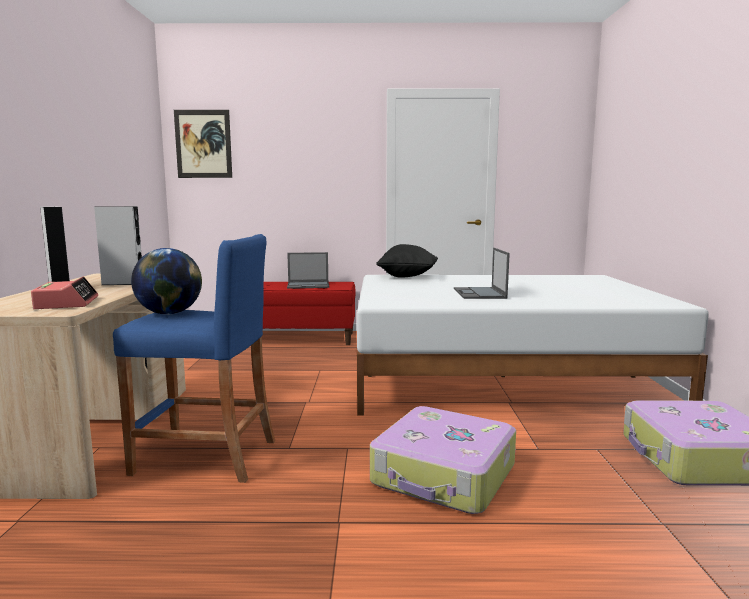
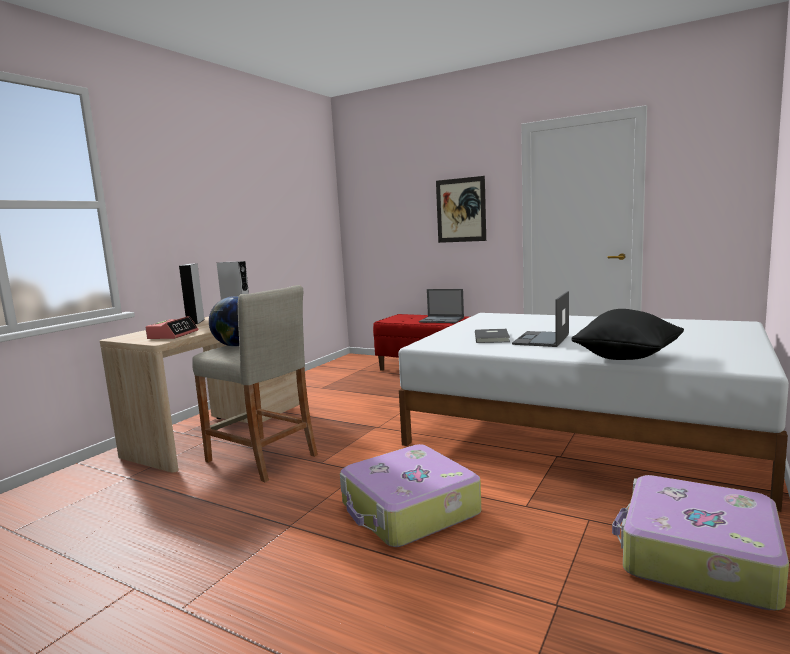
camera: 30 degrees right, 0 degrees up
blue stool [113,234,275,483] -> beige stool [192,285,318,482]
picture [174,110,232,178] -> picture moved to [436,176,486,243]
black pillow [376,244,438,278] -> black pillow moved to [571,309,684,360]
none -> grey book [475,329,510,343]

